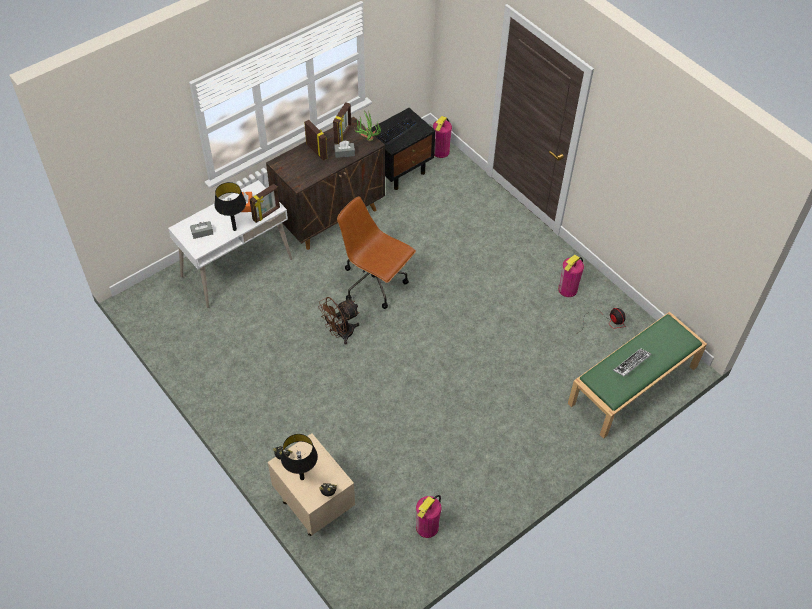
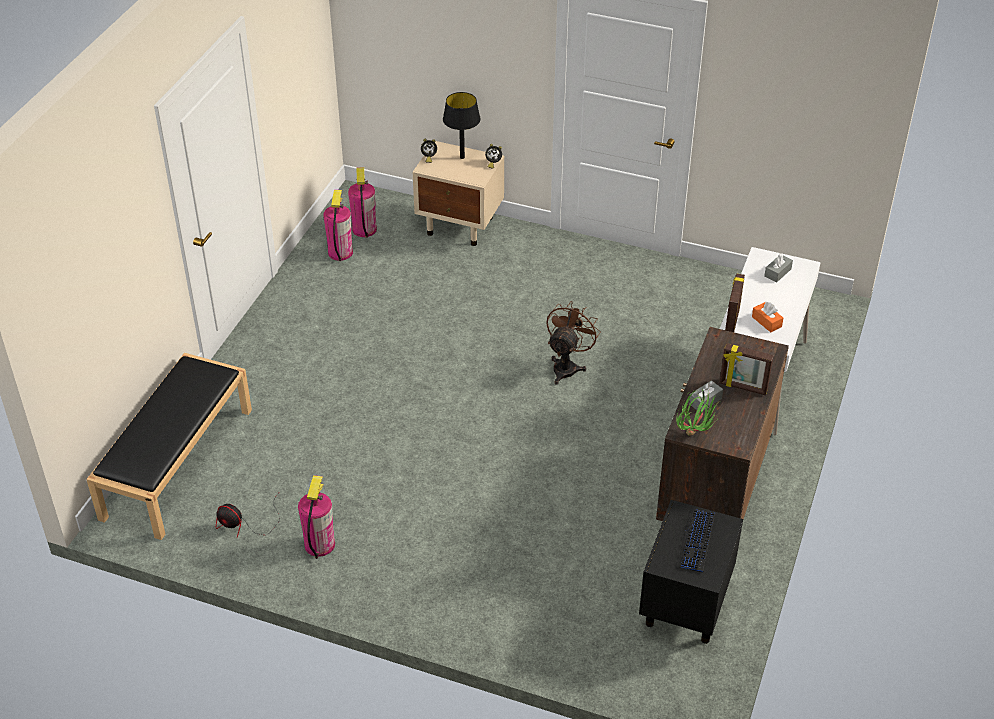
camera: 150 degrees right, 10 degrees down
black table lamp [214,182,246,231] -> none
picture frame [333,102,351,144] -> none
brown office chair [337,196,416,309] -> none
fire extinguisher [433,116,452,158] -> fire extinguisher moved to [348,167,377,238]
green bench [568,312,707,439] -> black bench [86,353,252,540]
keyboard [613,348,652,376] -> none

